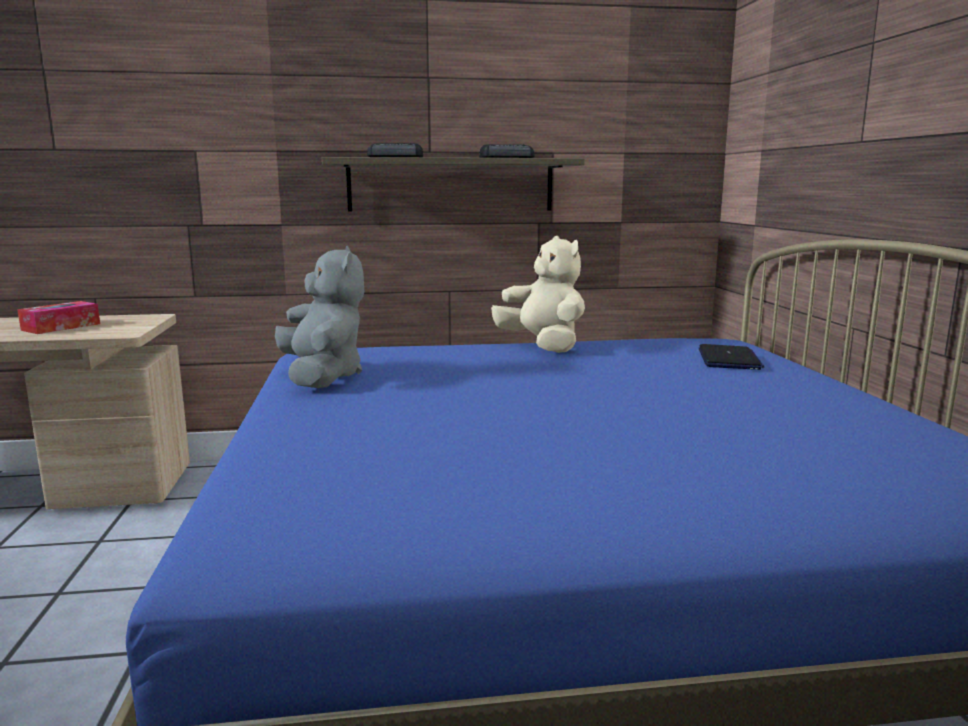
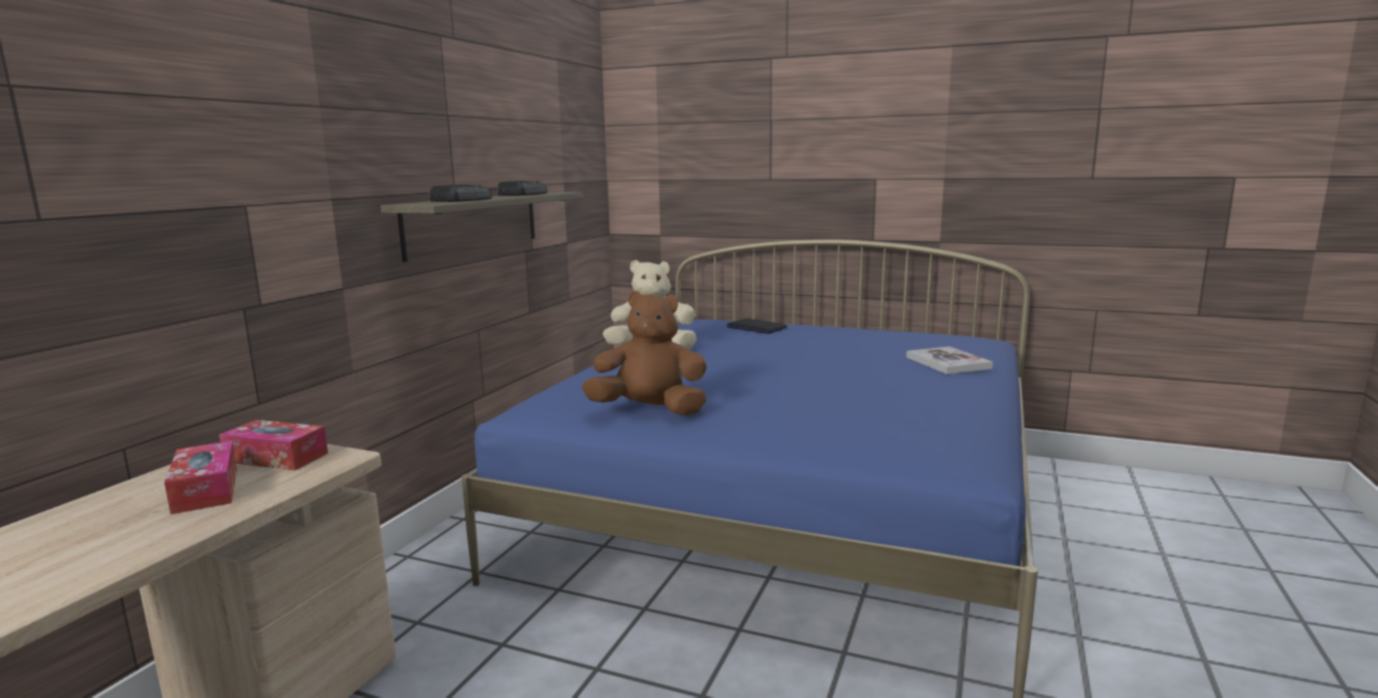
camera: 60 degrees left, 0 degrees up
grey plush toy [275,246,364,388] -> brown plush toy [582,291,707,415]
none -> tissue box [219,420,328,470]
none -> book [906,346,993,374]

